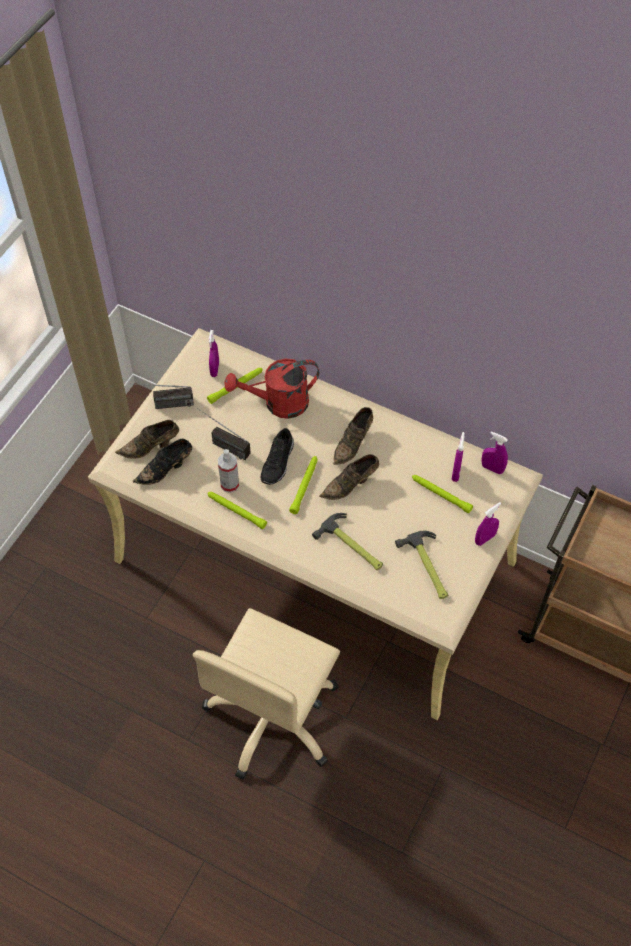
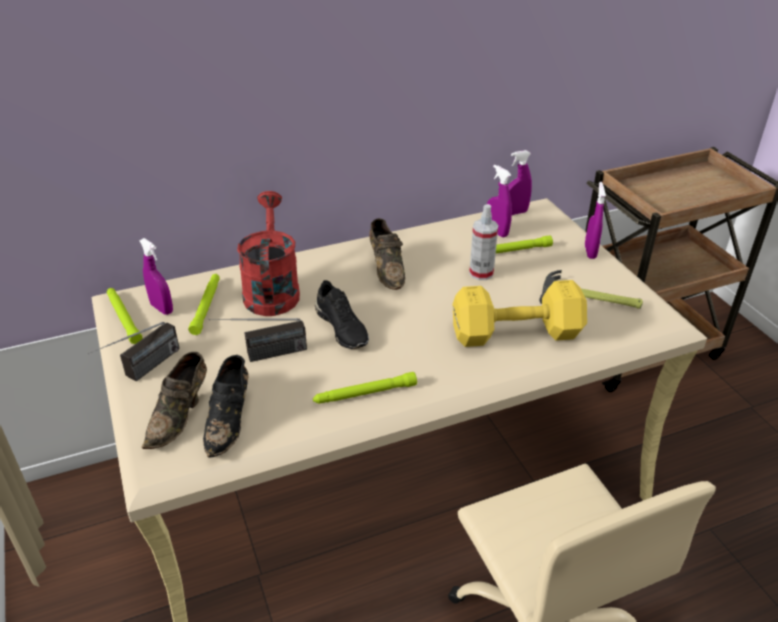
camera: 50 degrees left, 20 degrees down
spray bottle [218,449,239,493] -> spray bottle moved to [469,204,498,280]
red watering can [225,358,319,419] -> red watering can turned 150 degrees clockwise [237,191,300,316]
green flashlight [289,456,318,514] -> green flashlight moved to [107,288,143,344]
hammer [312,513,383,570] -> yellow dumbbell [453,280,587,347]
brown shoe [319,454,379,500] -> none

